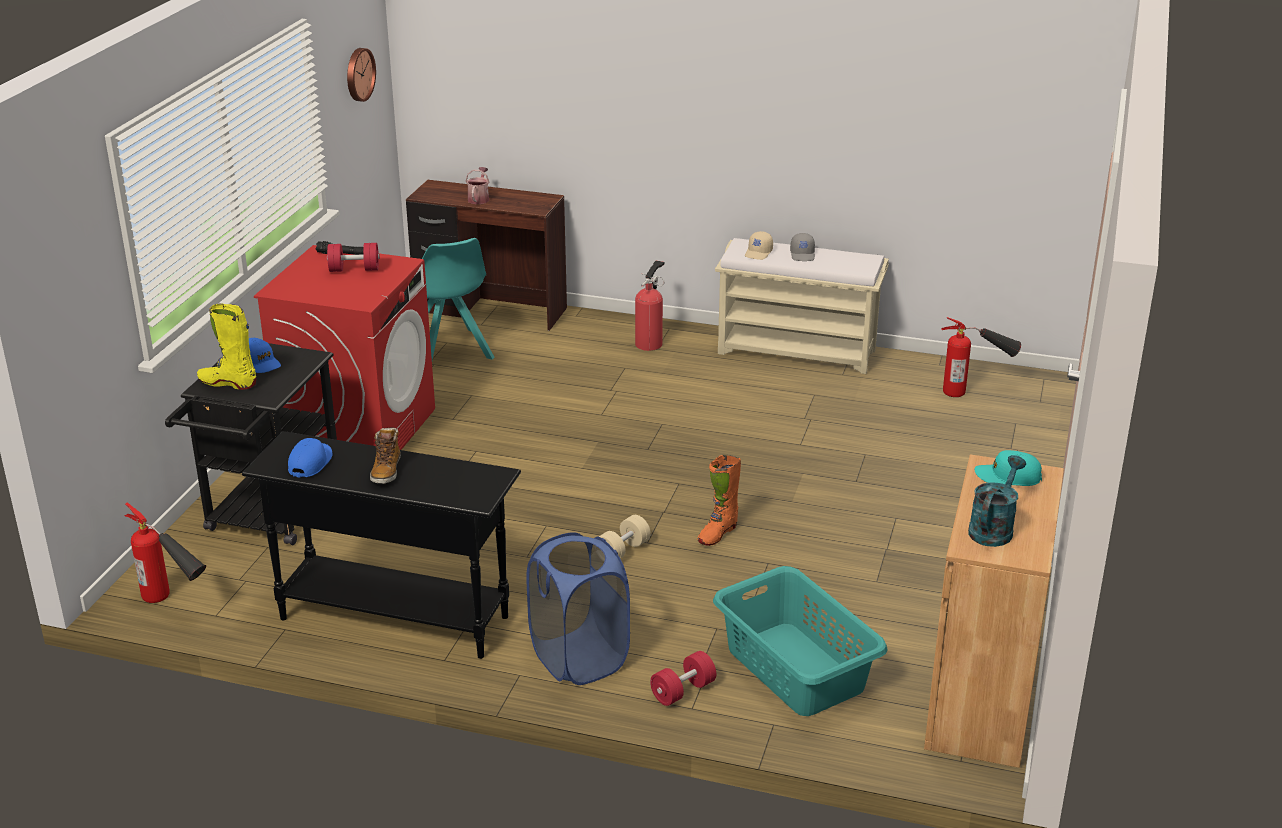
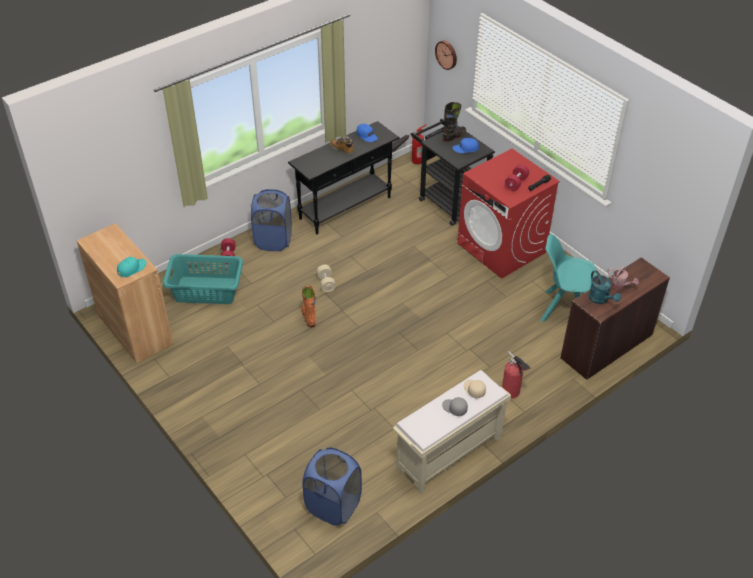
camera: 125 degrees right, 15 degrees up
yellow boot [197,304,256,390] -> black boot [443,102,466,142]
wall clock [347,48,376,102] -> wall clock moved to [435,41,457,70]
fire extinguisher [941,317,1021,397] -> blue laundry basket [303,447,362,526]
turquoise watering can [968,455,1026,547] -> turquoise watering can moved to [588,270,621,304]

